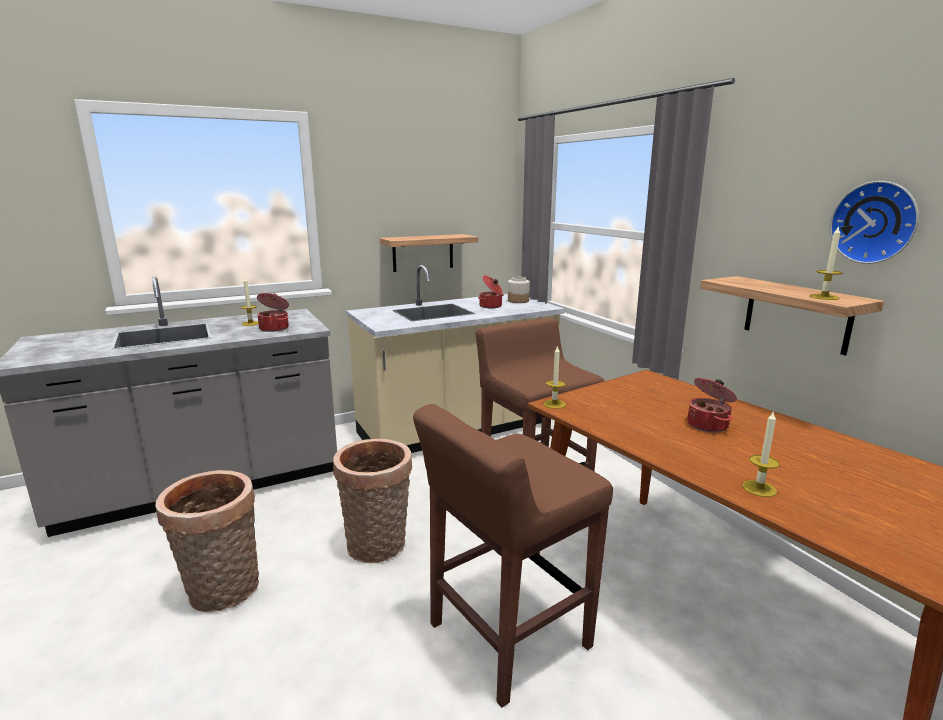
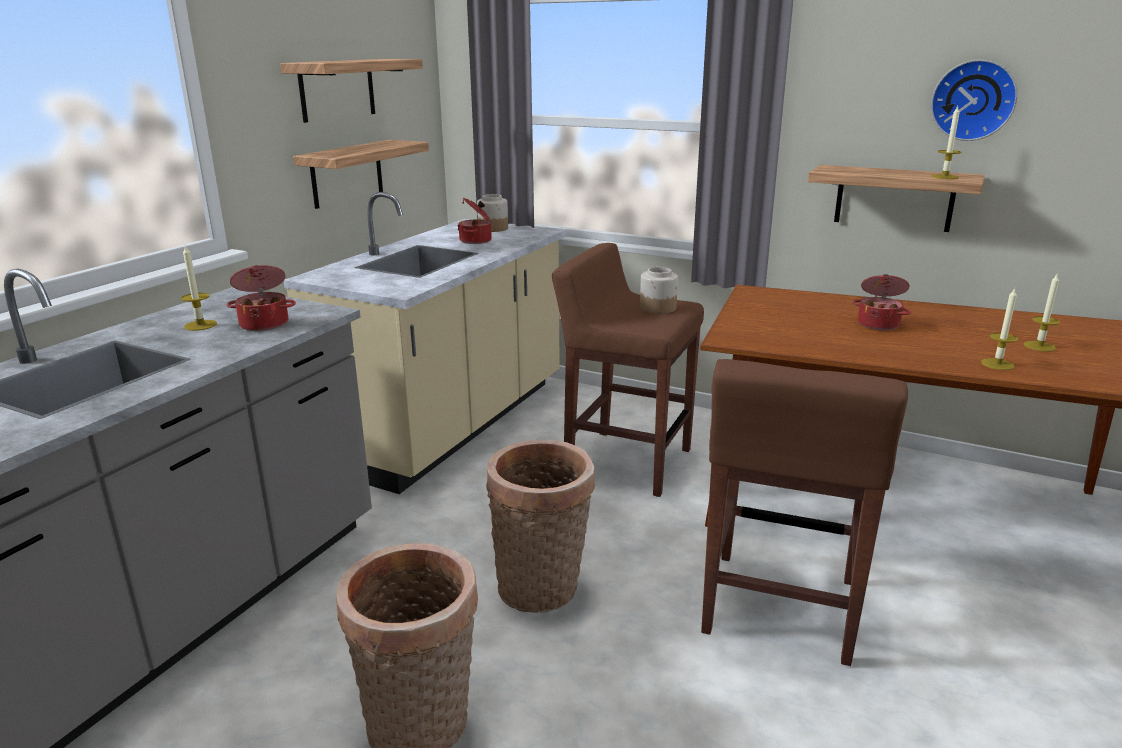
camera: 35 degrees left, 5 degrees up
candle [543,345,566,409] -> candle moved to [1024,274,1060,352]
none -> shelf [280,59,423,123]
none -> jar [640,267,678,314]

